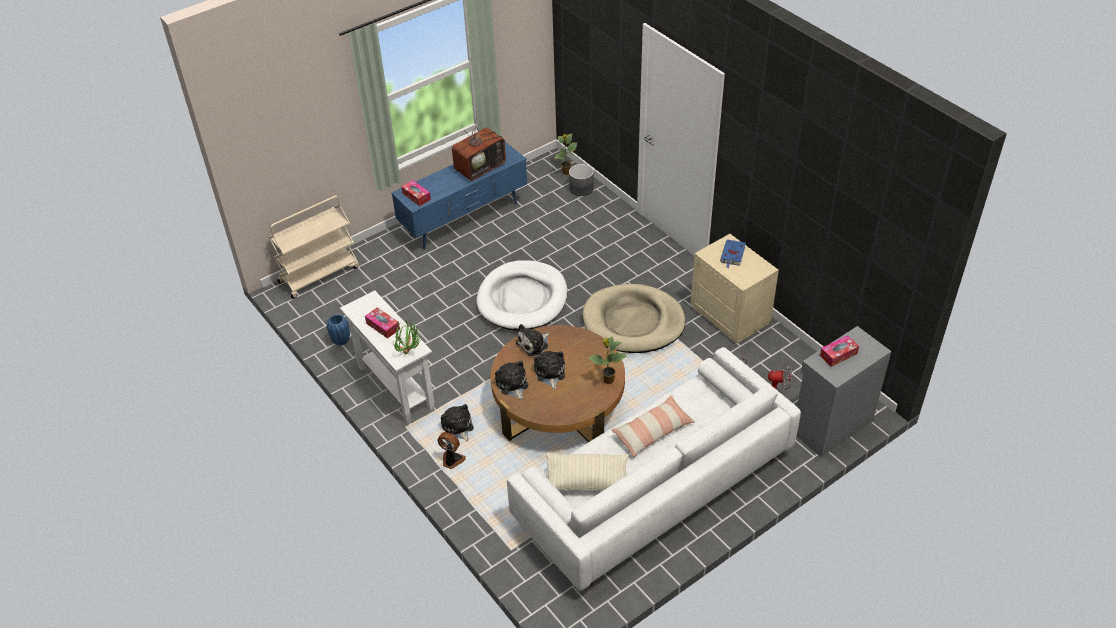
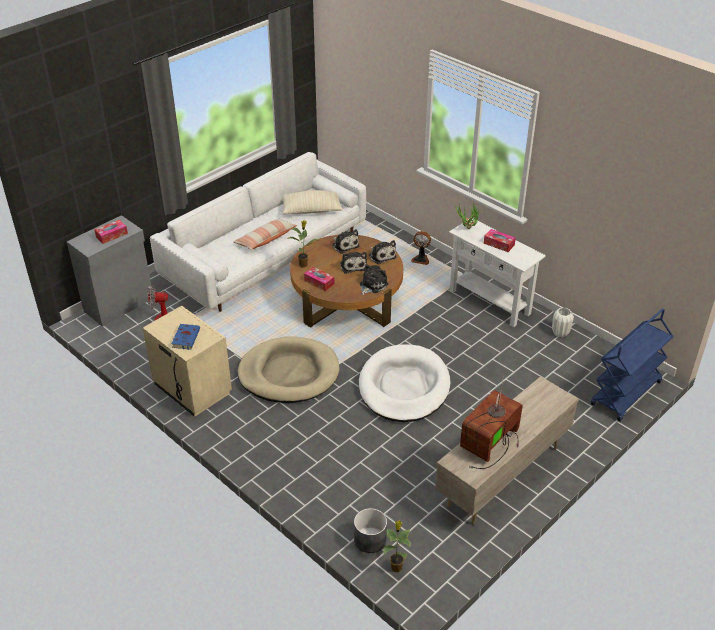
camera: 170 degrees right, 5 degrees down
beige cart [268,196,359,299] -> blue cart [591,308,673,421]
blue vase [326,314,350,346] -> white vase [552,307,574,338]
blue tv stand [391,142,527,250] -> beige tv stand [435,376,579,525]
tissue box [401,180,431,206] -> tissue box moved to [304,267,334,291]
plush toy [441,404,474,442] -> plush toy moved to [332,229,359,254]

